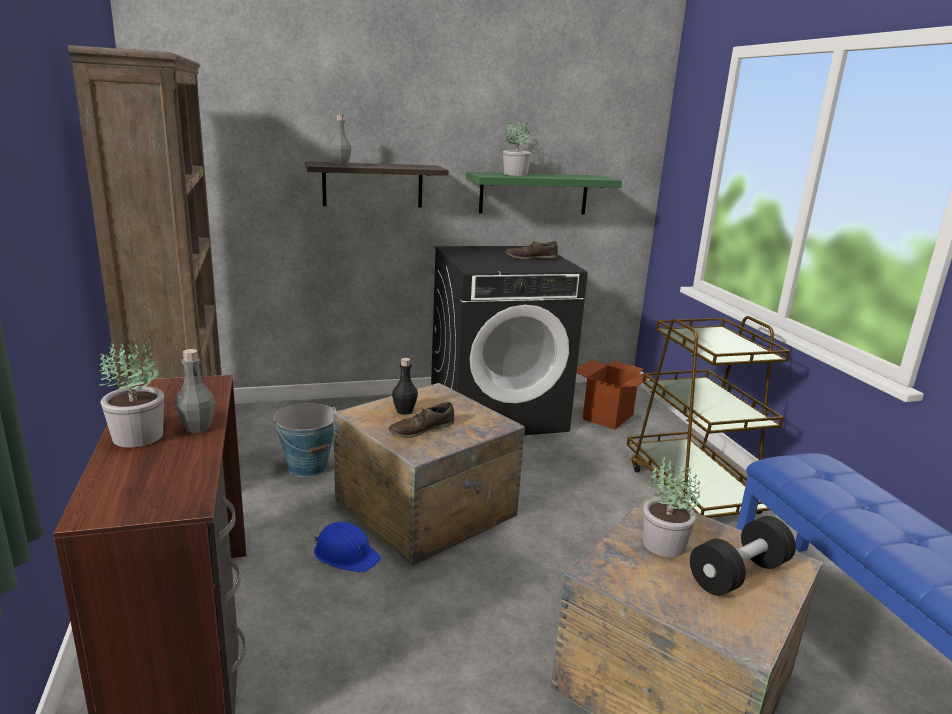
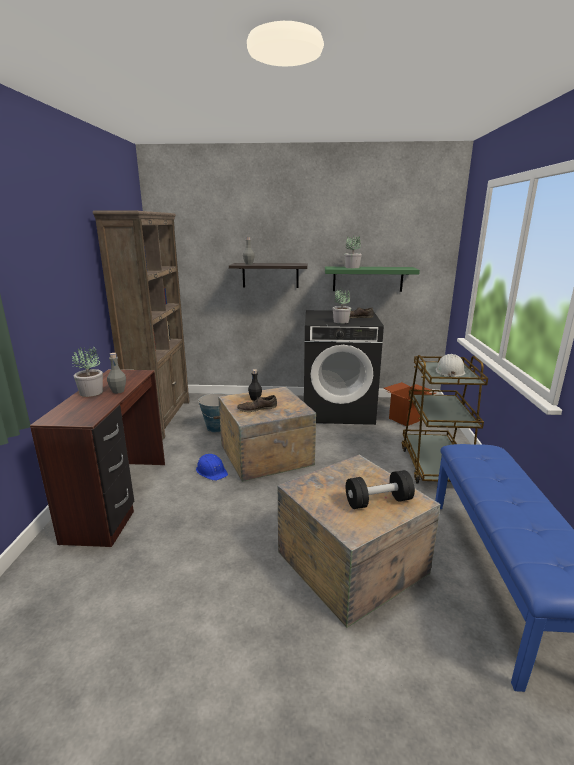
camera: 20 degrees right, 0 degrees up
potted plant [643,456,700,557] -> potted plant moved to [333,287,351,324]
none -> white hard hat [435,354,465,377]

